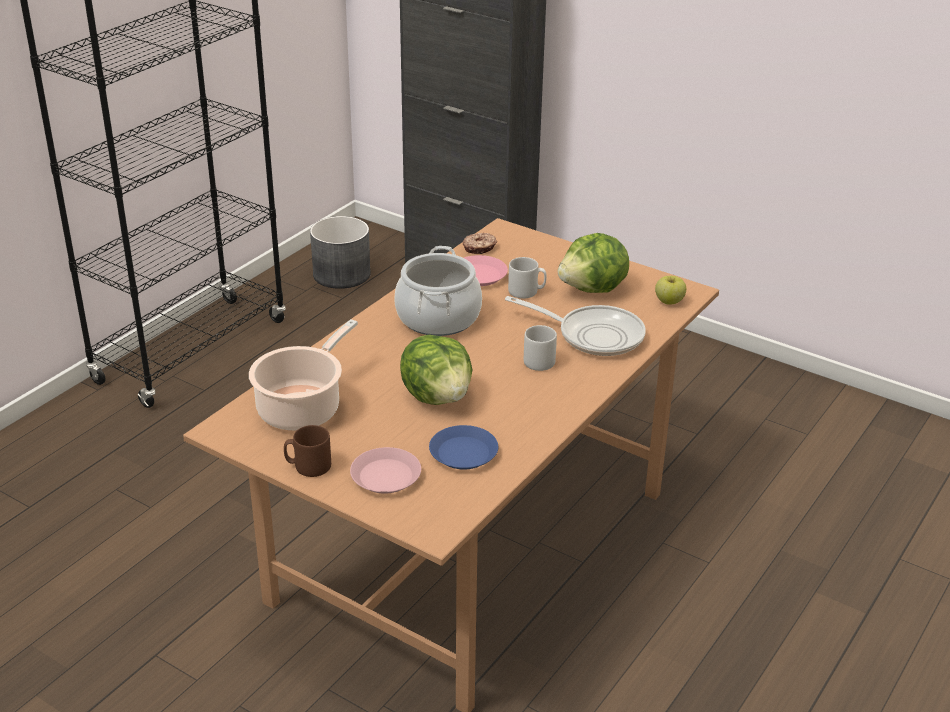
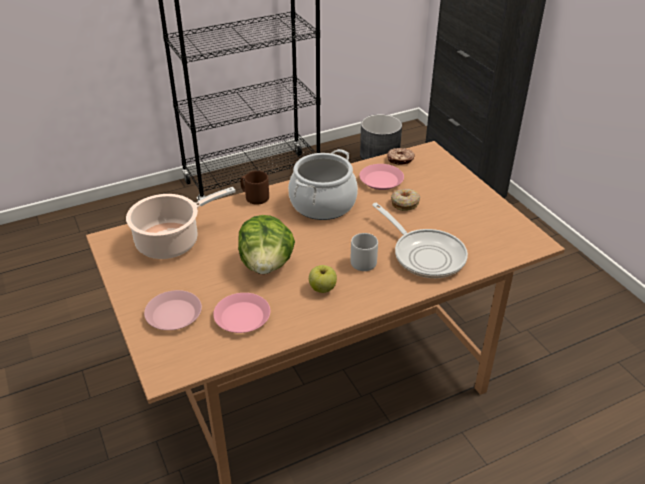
camera: 30 degrees right, 5 degrees up
brown mug [284,425,331,477] -> brown mug moved to [240,171,269,205]
blue plate [429,425,498,469] -> pink plate [213,293,271,333]
grey mug [508,257,547,299] -> donut [391,189,420,211]
lettuce [558,233,629,293] -> none
apple [655,276,686,305] -> apple moved to [309,265,337,293]

